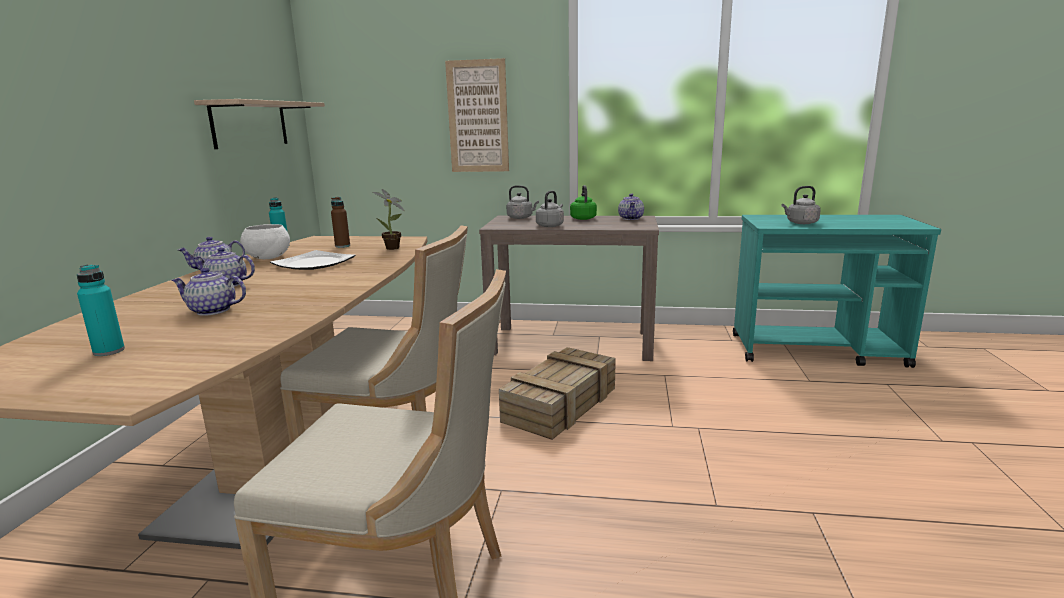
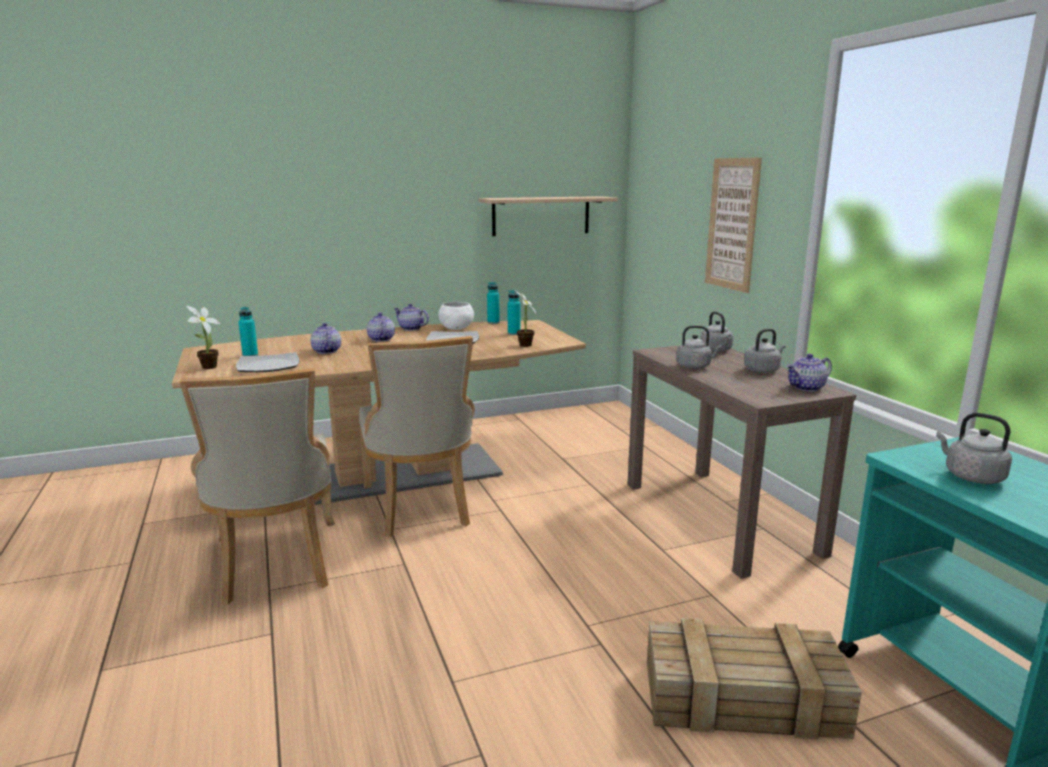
camera: 60 degrees right, 0 degrees up
brown bottle [331,197,350,248] -> turquoise bottle [508,290,521,335]
crate [499,347,616,440] -> crate moved to [647,618,862,740]
green kettle [570,185,597,220] -> grey kettle [744,329,786,373]
none -> potted plant [186,306,221,369]
none -> plate [236,352,299,372]

